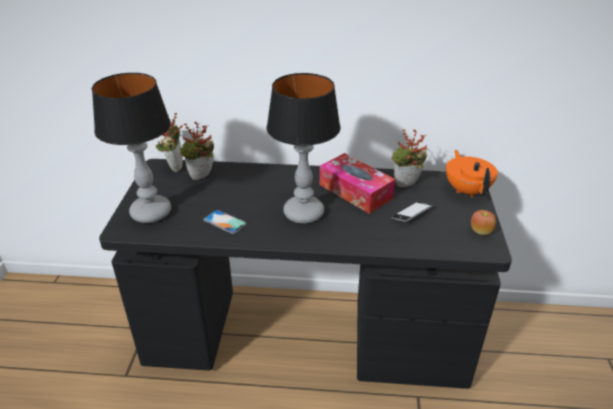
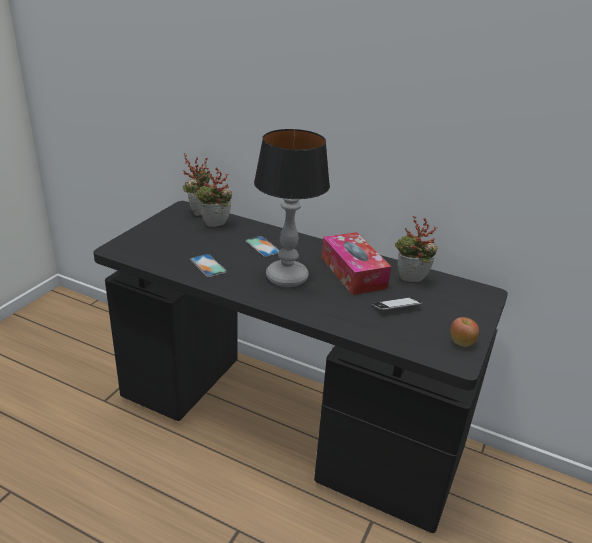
camera: 20 degrees right, 5 degrees down
table lamp [92,73,171,223] -> none
orange teapot [446,150,498,198] -> none
none -> phone [245,236,280,257]

